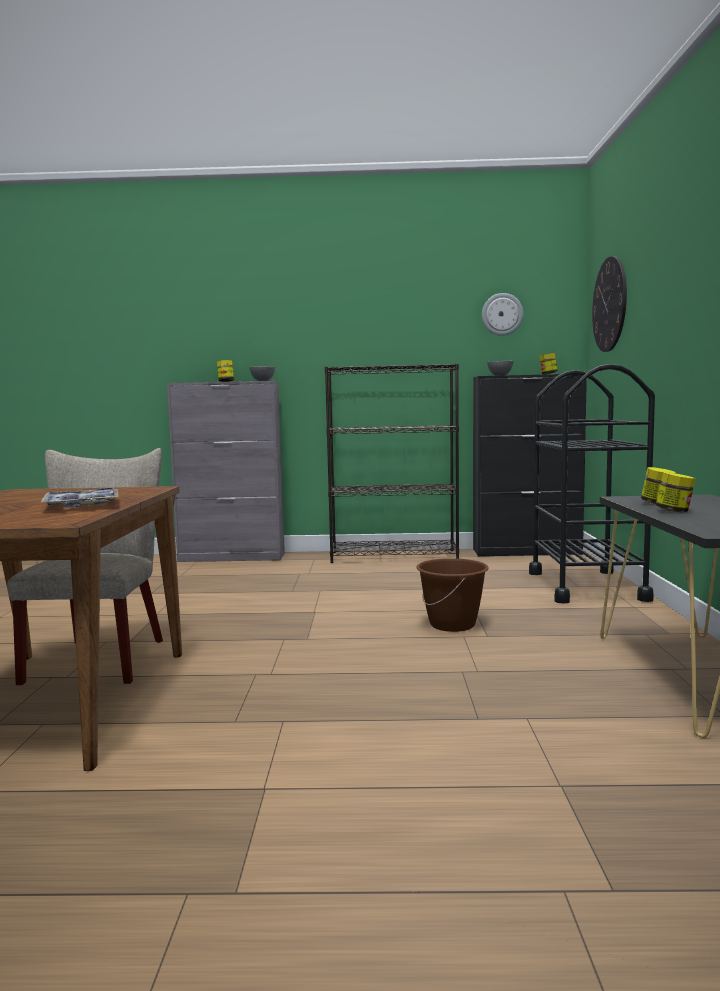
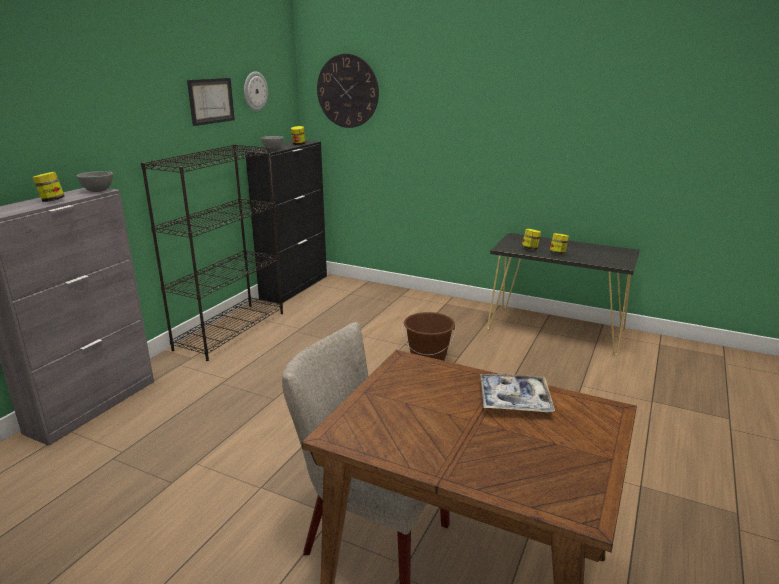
camera: 65 degrees left, 15 degrees up
black cart [529,364,655,603] -> none
none -> picture [187,78,235,126]

